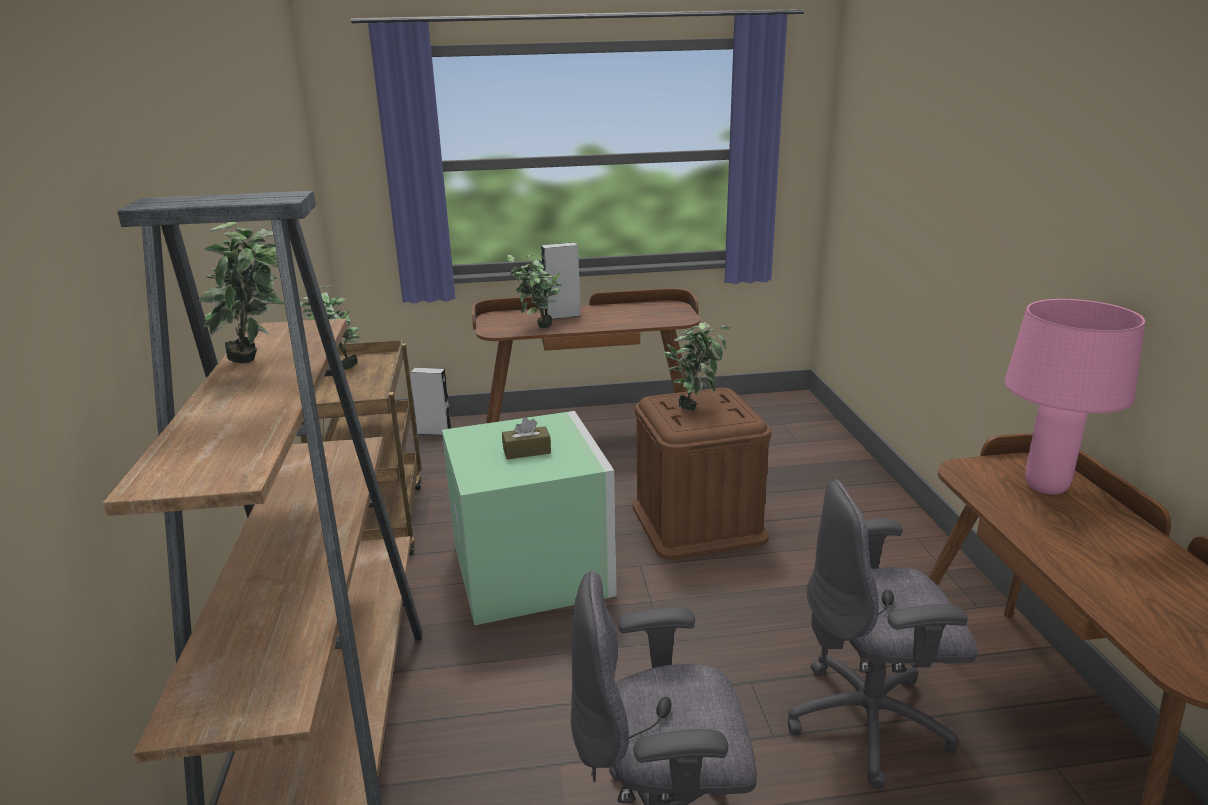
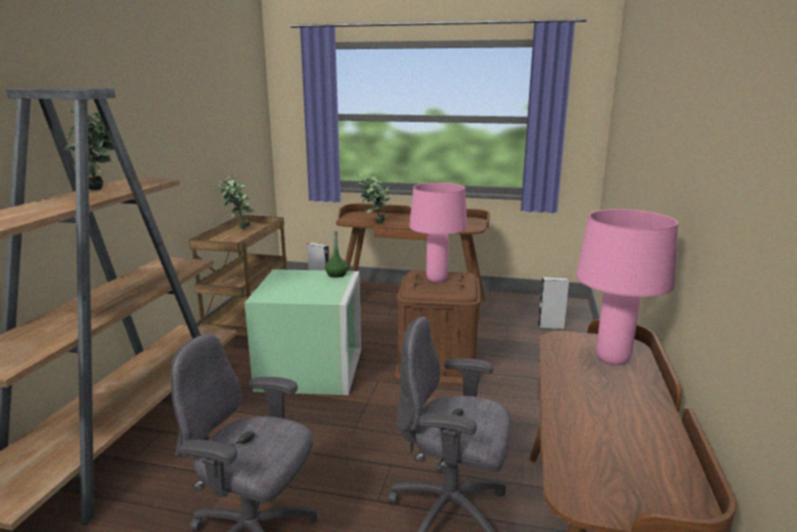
camera: 20 degrees right, 5 degrees down
brown tissue box [502,417,551,459] -> none
grey speaker [541,242,581,320] -> grey speaker moved to [538,277,569,329]
potted plant [664,322,730,410] -> pink table lamp [409,183,467,282]
none -> green bottle [325,231,348,277]

